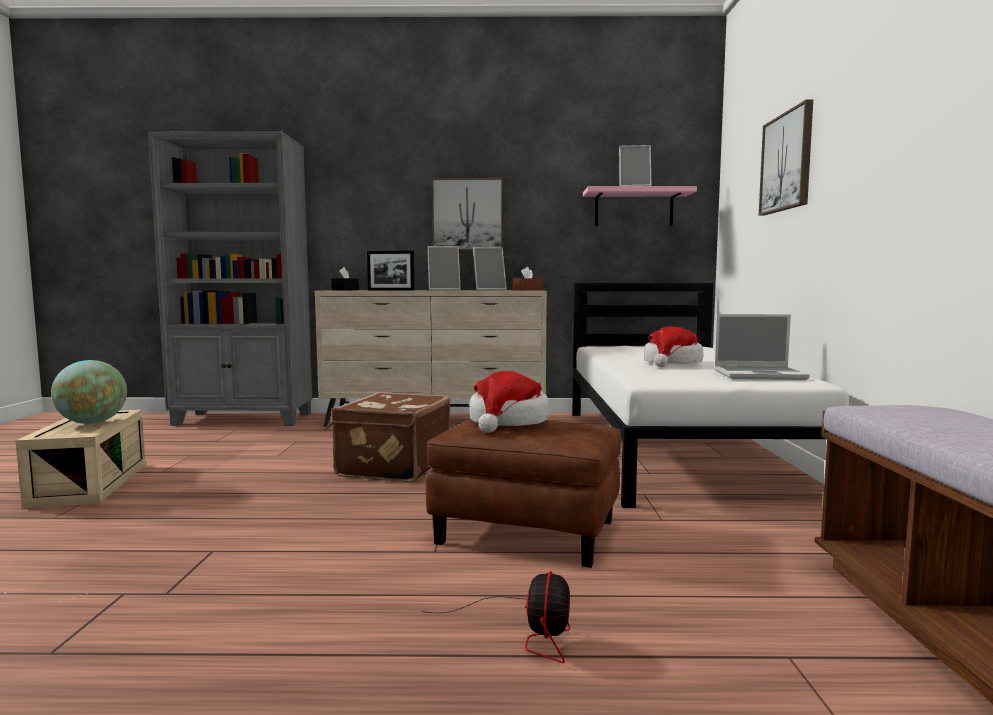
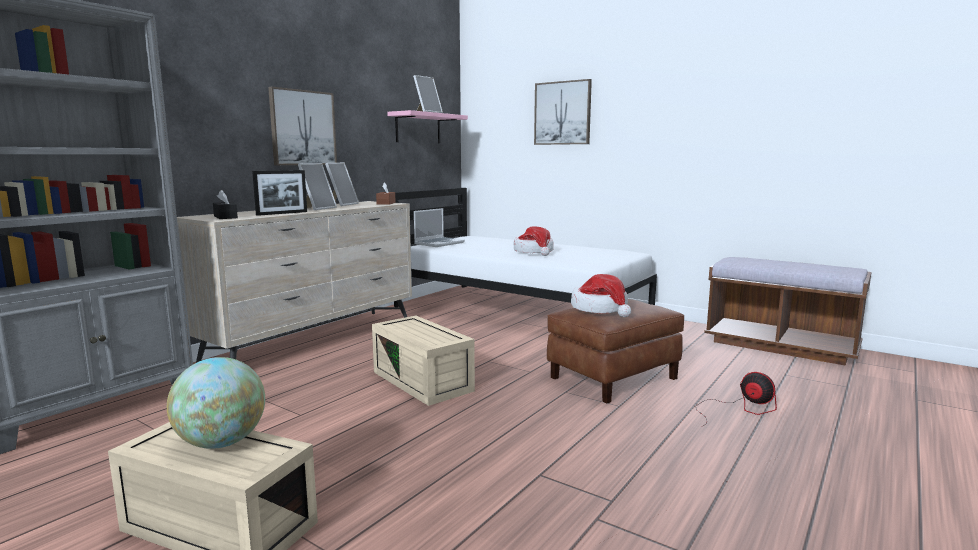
camera: 55 degrees left, 5 degrees up
brown suitcase [331,392,451,483] -> beige storage box [372,316,475,406]
laptop [714,314,810,380] -> laptop moved to [414,208,465,247]

